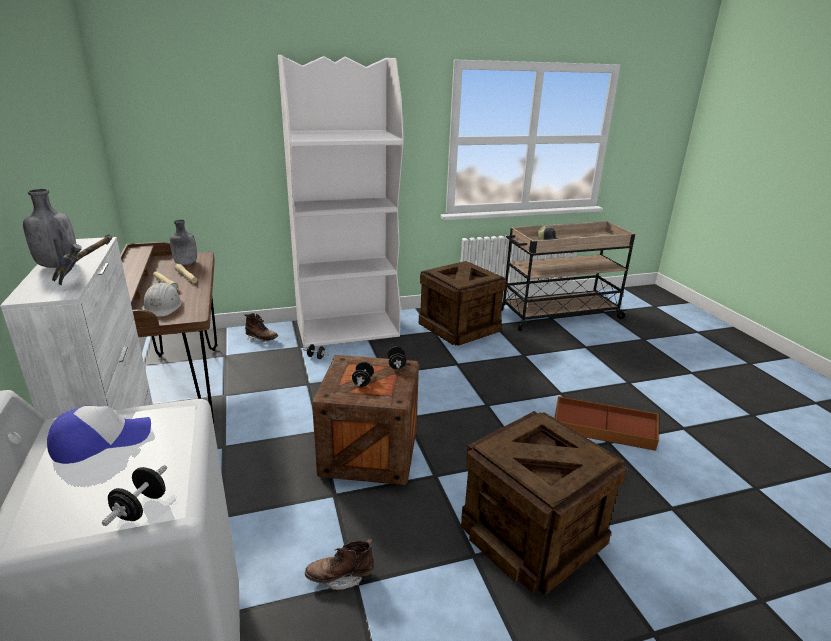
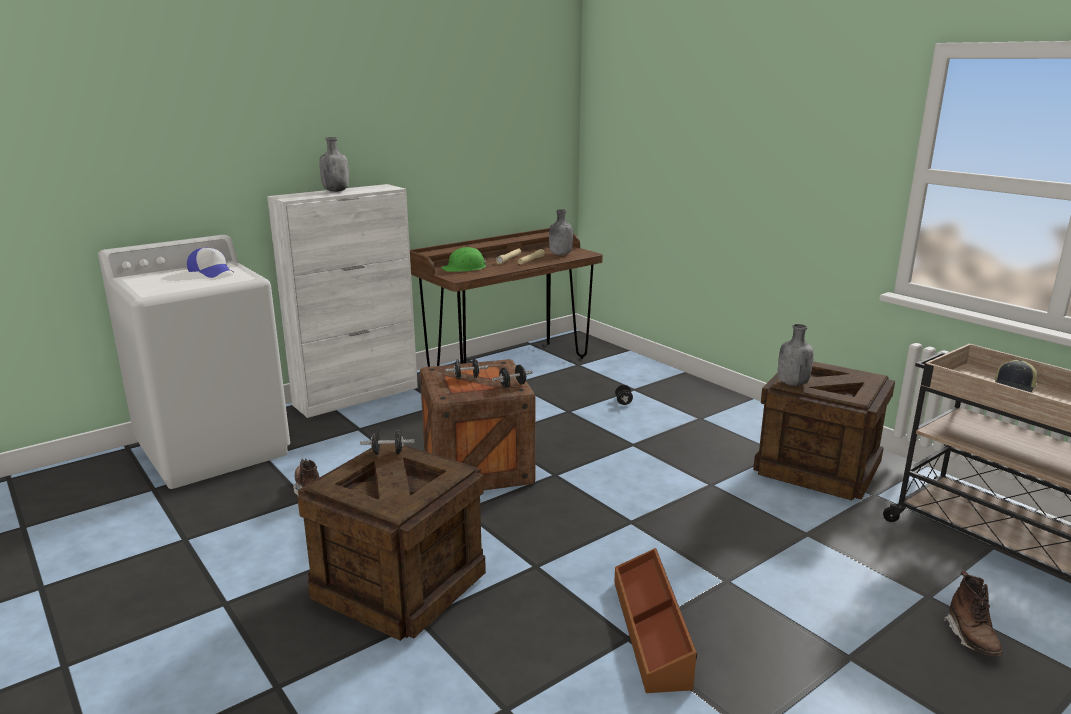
camera: 70 degrees right, 5 degrees down
hammer [52,234,113,285] -> none
black dumbbell [102,465,167,526] -> black dumbbell moved to [360,430,414,455]
white hard hat [142,283,182,317] -> green hard hat [441,247,487,272]
brown boot [245,313,278,342] -> brown boot moved to [944,570,1003,656]
white bookcase [278,55,404,348] -> none
none -> grey bottle [778,324,814,386]

